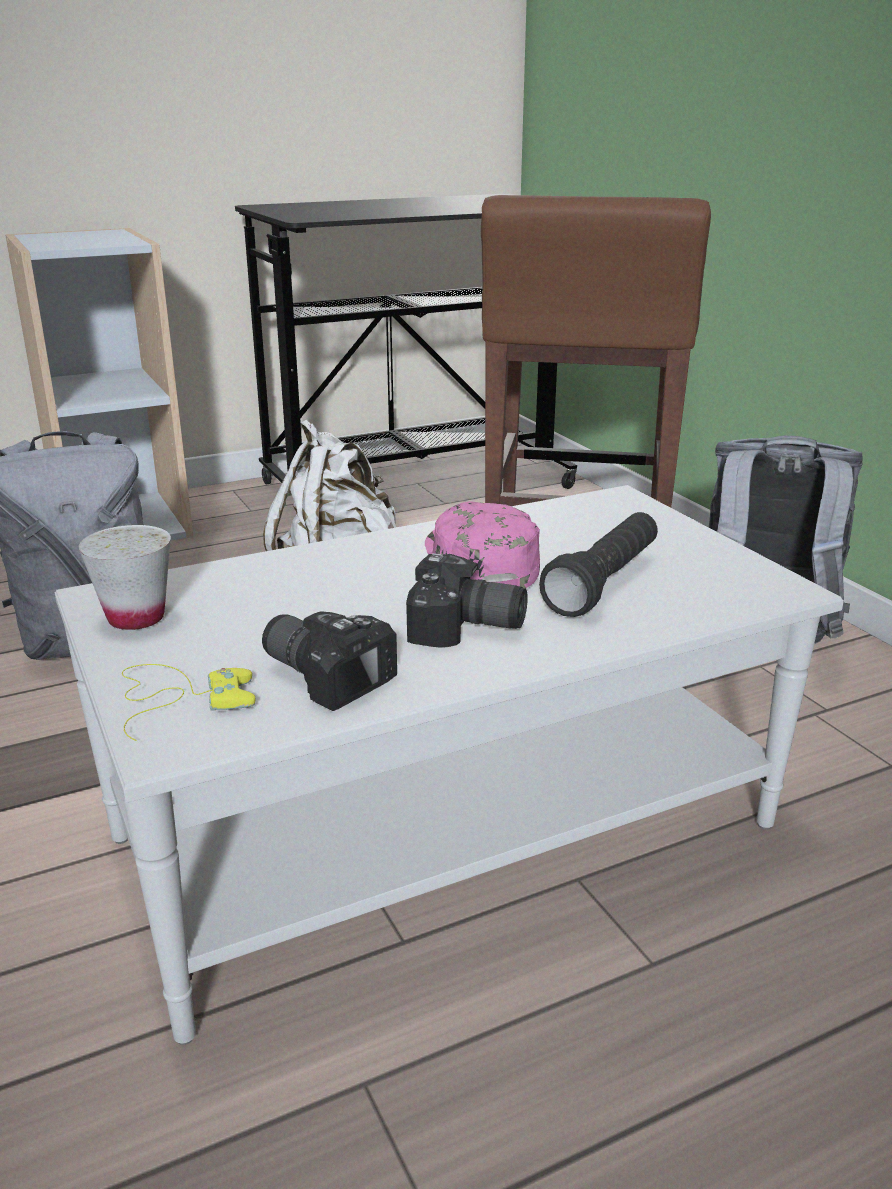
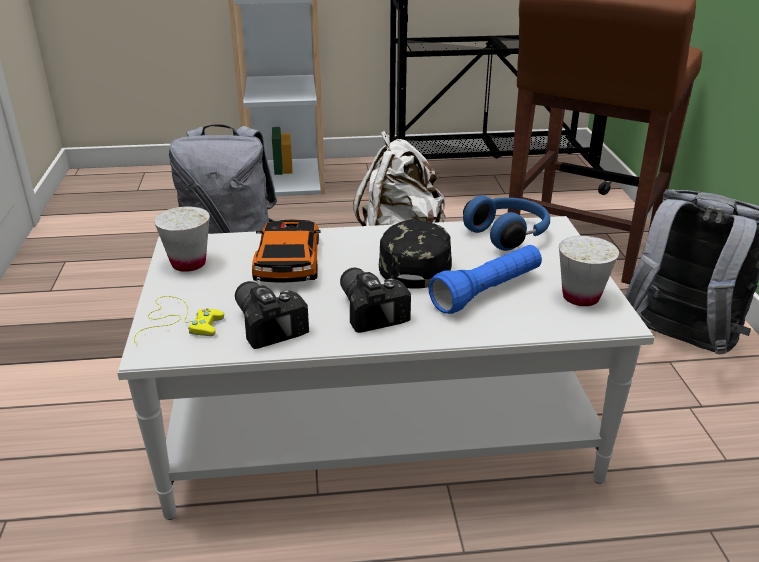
camera: 20 degrees right, 5 degrees up
camera [406,553,528,648] -> camera turned 150 degrees counterclockwise [340,267,411,333]
pink cap [425,501,540,589] -> black cap [379,219,452,289]
black flashlight [539,512,658,617] -> blue flashlight [428,245,542,314]
none -> toy car [252,220,321,283]
none -> blue headphones [463,196,550,251]
none -> white cup [559,236,619,306]

